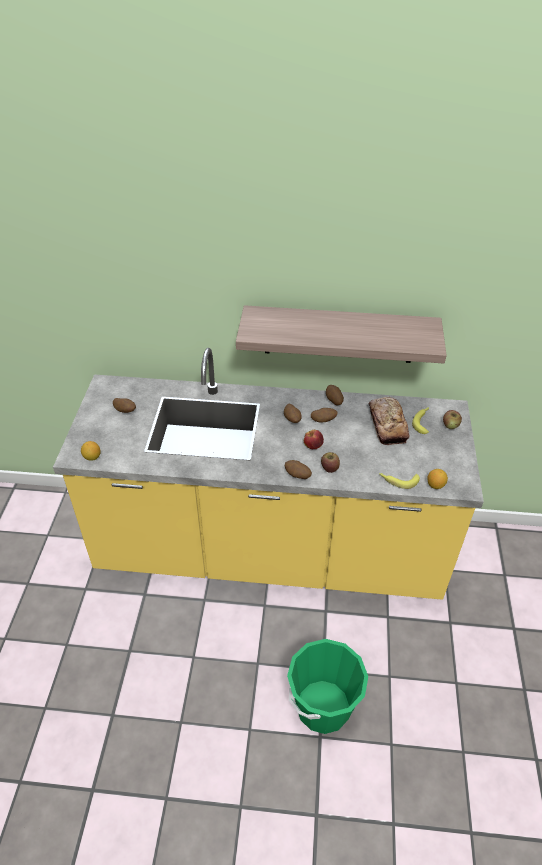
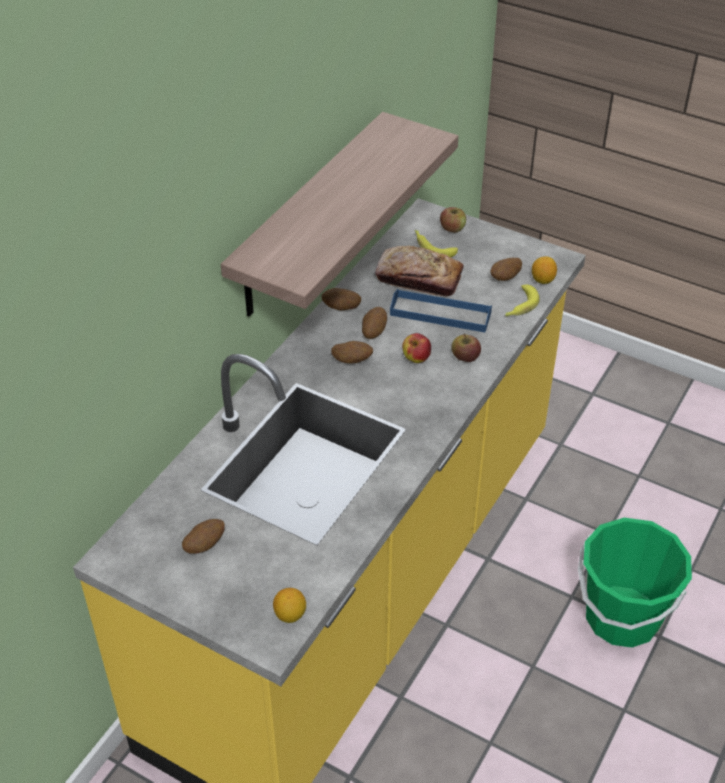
camera: 65 degrees left, 0 degrees up
potato [285,460,312,479] -> potato moved to [491,258,522,281]
none -> blue tray [390,289,492,332]

